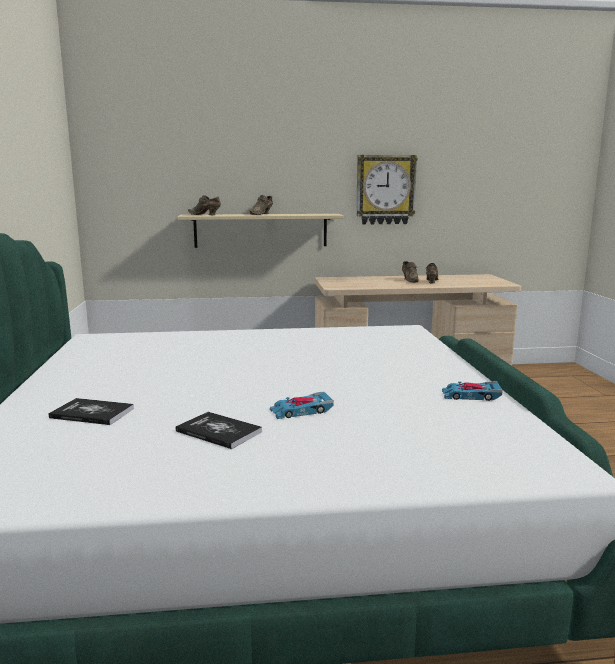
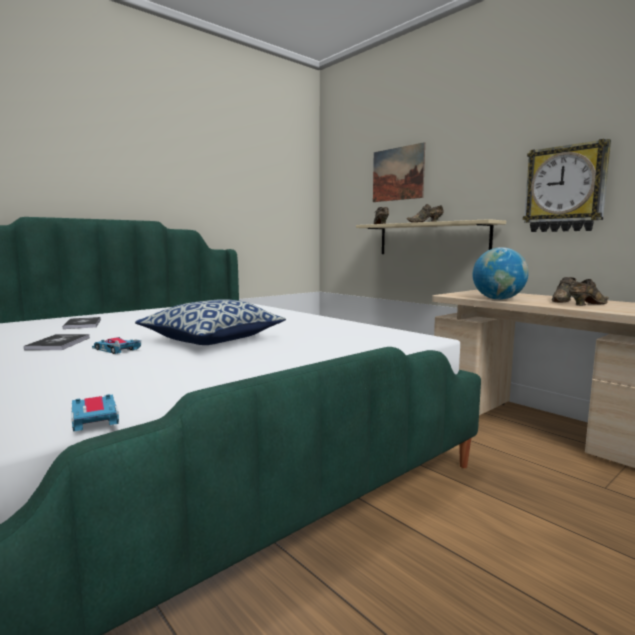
camera: 55 degrees right, 5 degrees down
toy car [442,381,503,401] -> toy car moved to [71,394,119,432]
none -> pillow [135,299,286,345]
none -> picture [373,142,425,202]
none -> globe [473,247,529,300]

